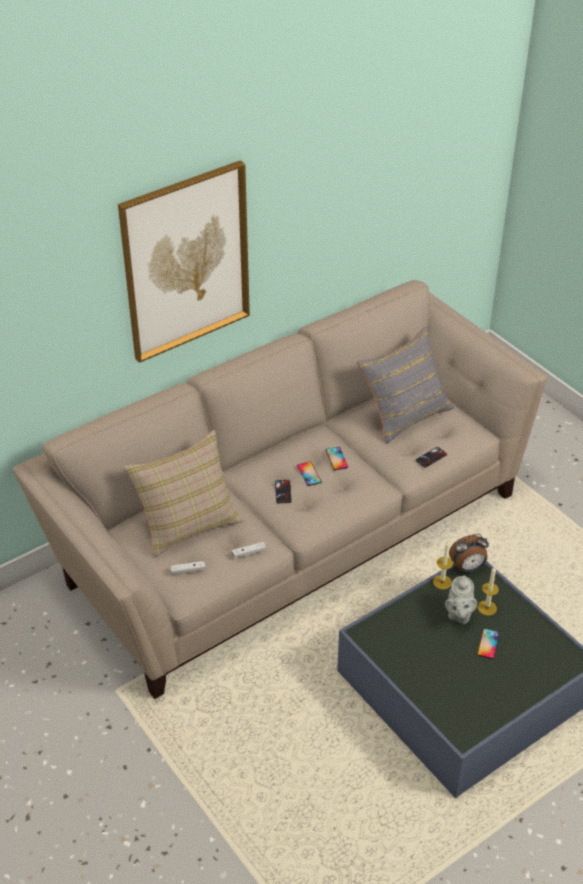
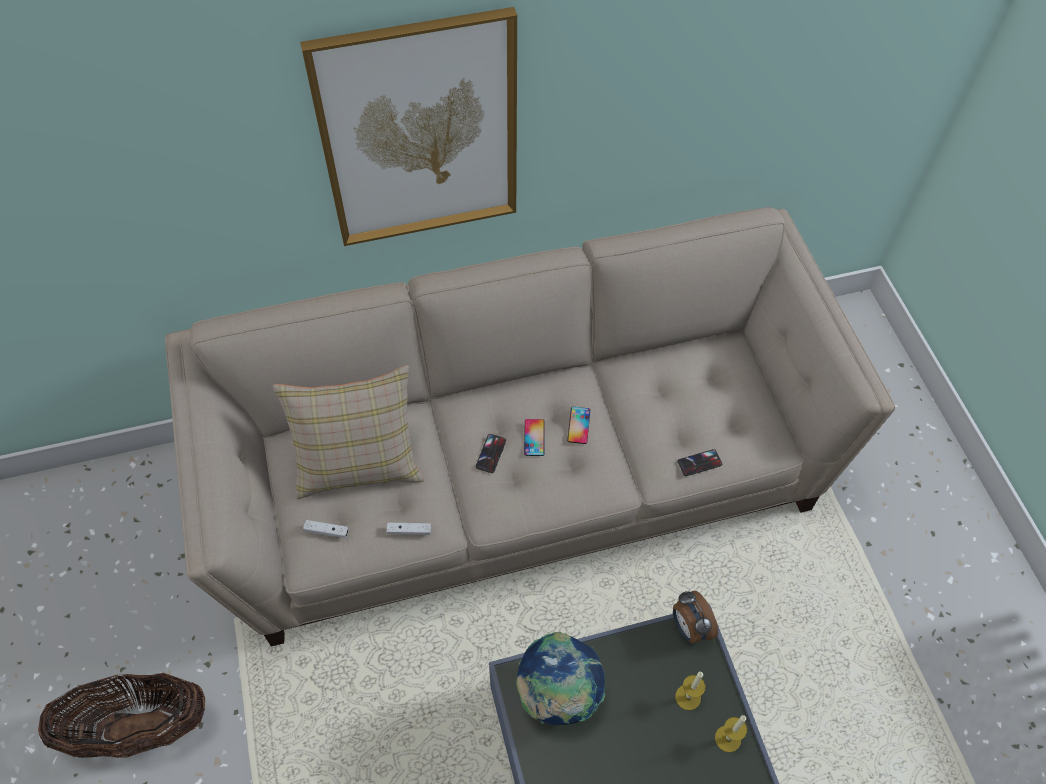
camera: 20 degrees right, 15 degrees up
grey pillow [356,326,454,444] -> none
candle [433,541,453,590] -> candle moved to [715,715,747,752]
grey teapot [445,575,477,624] -> none
alarm clock [449,534,489,572] -> alarm clock turned 60 degrees clockwise [673,591,718,643]
phone [477,629,499,659] -> none
none -> basket [38,673,205,758]
none -> globe [516,632,605,725]

